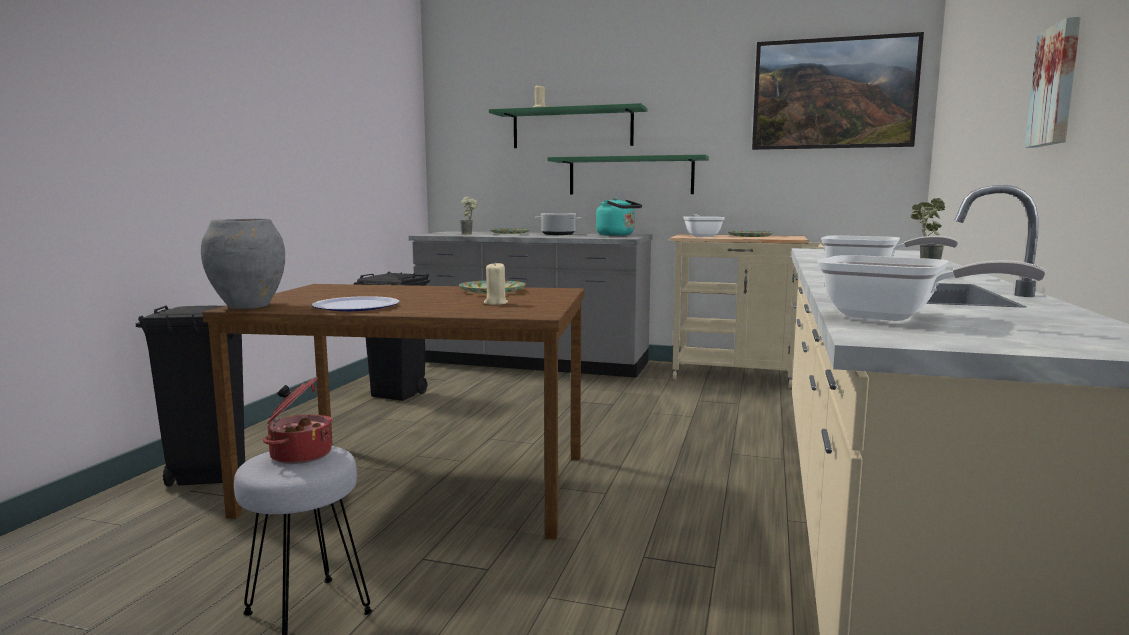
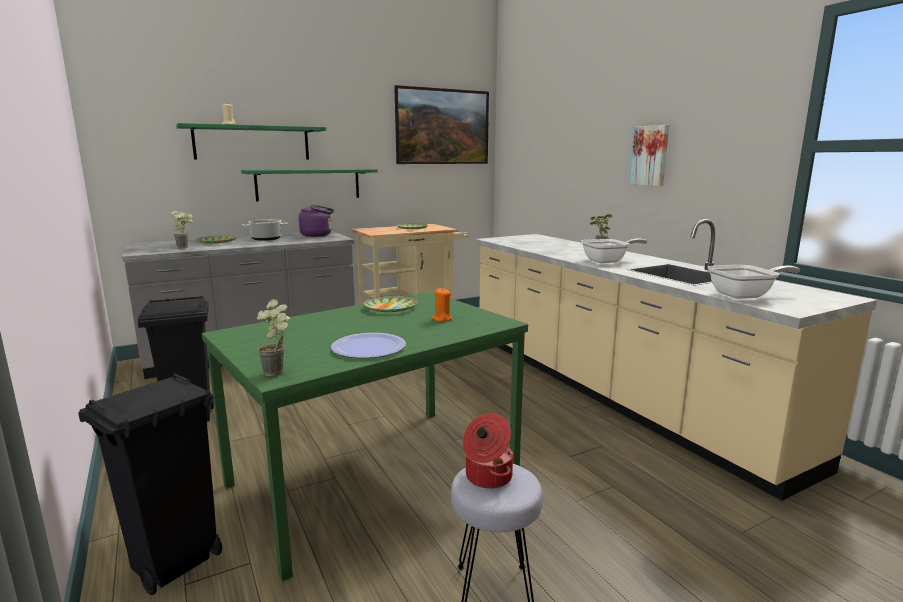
camera: 45 degrees left, 5 degrees up
grey vase [201,219,285,309] -> potted plant [257,299,290,377]
brown dining table [202,284,584,540] -> green dining table [202,292,528,582]
beige candle [484,263,508,305] -> orange candle [432,288,452,322]
turquoise kettle [596,197,642,236] -> purple kettle [299,205,334,237]
frying pan [683,214,725,237] -> none

